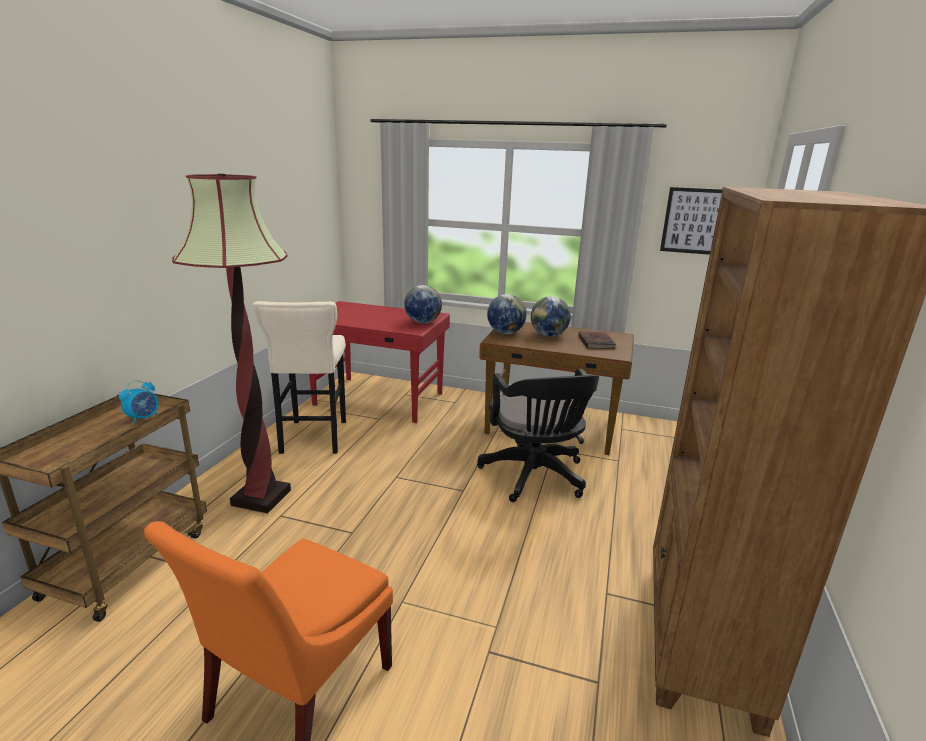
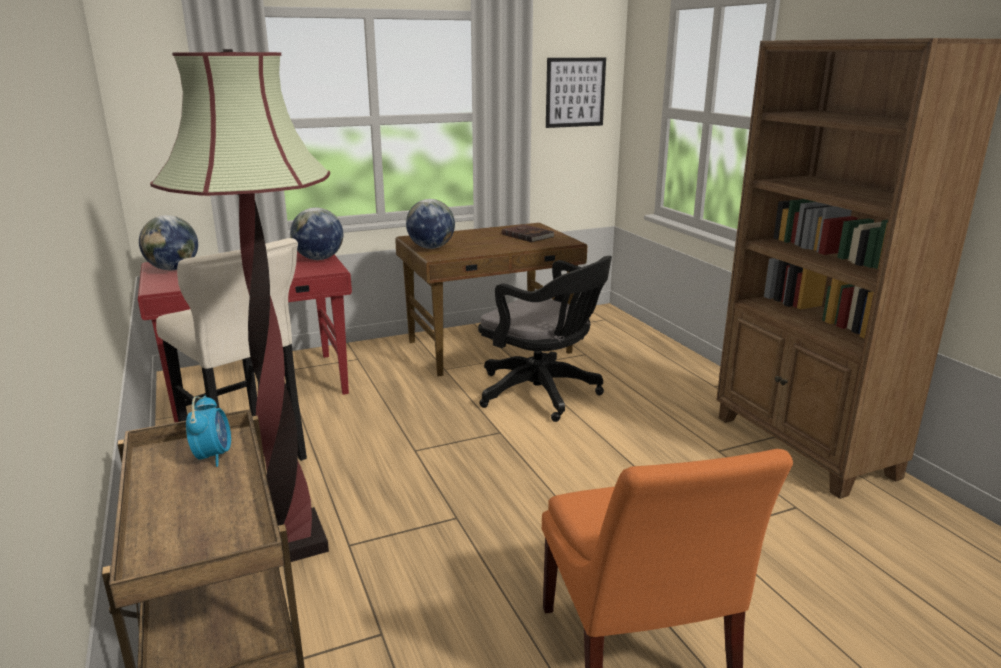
camera: 40 degrees left, 0 degrees up
globe [531,296,571,337] -> globe moved to [139,215,198,270]

